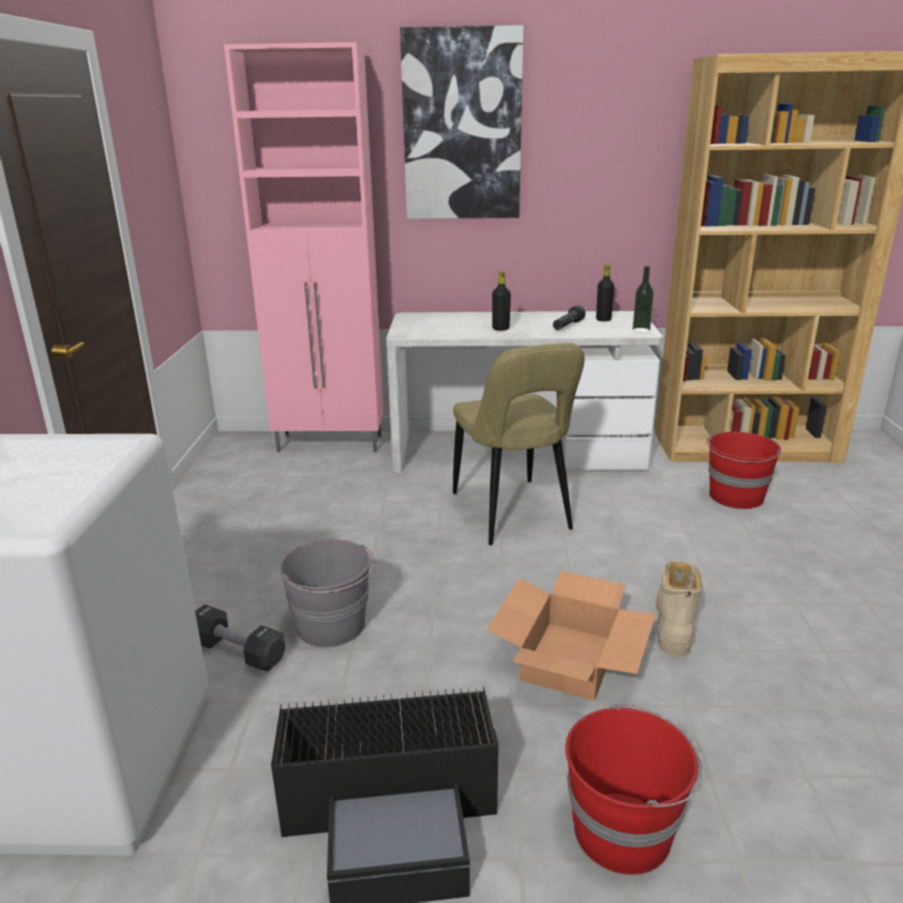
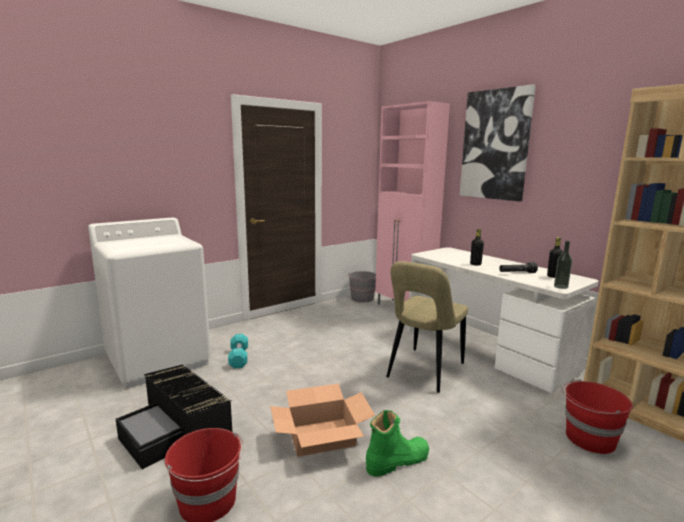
camera: 50 degrees right, 10 degrees down
black dumbbell [195,604,285,672] -> turquoise dumbbell [228,334,248,369]
grey bucket [279,539,374,647] -> grey bucket moved to [348,271,376,302]
beige boot [655,561,703,657] -> green boot [366,410,429,477]

